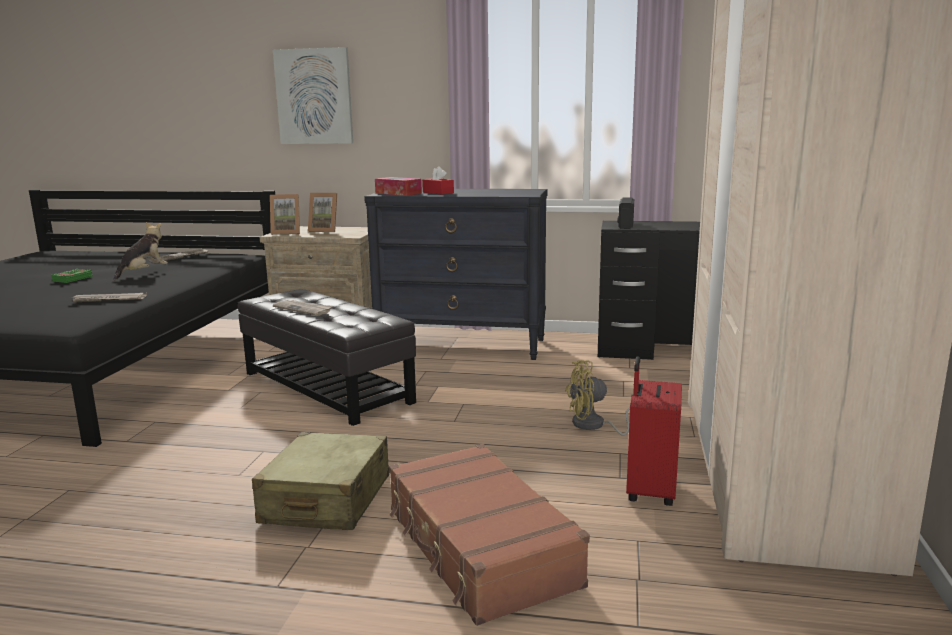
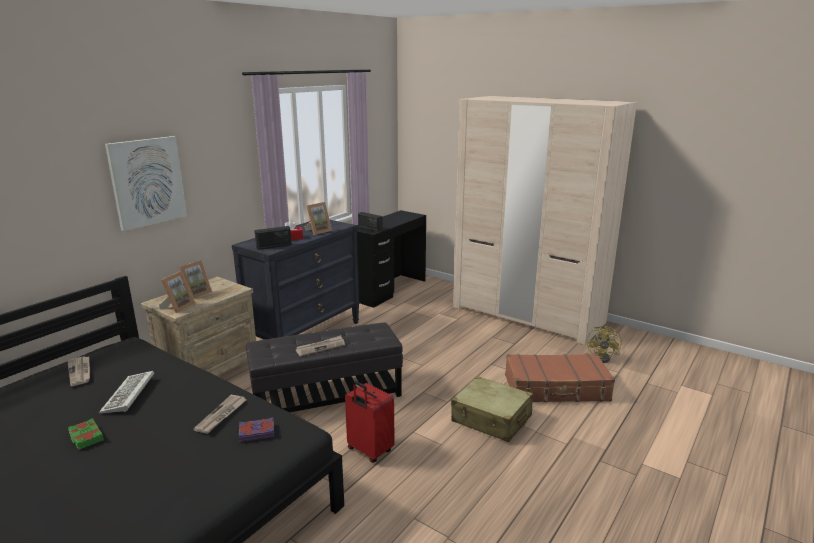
camera: 65 degrees left, 5 degrees up
plush toy [114,222,168,280] -> keyboard [99,371,154,413]
tissue box [375,177,422,196] -> radio [254,226,292,250]
yellow fan [565,360,630,435] -> yellow fan moved to [586,325,622,363]
red suitcase [626,356,682,506] -> red suitcase moved to [345,381,395,463]
none -> purple book [238,418,274,442]
none -> picture frame [305,202,332,235]

